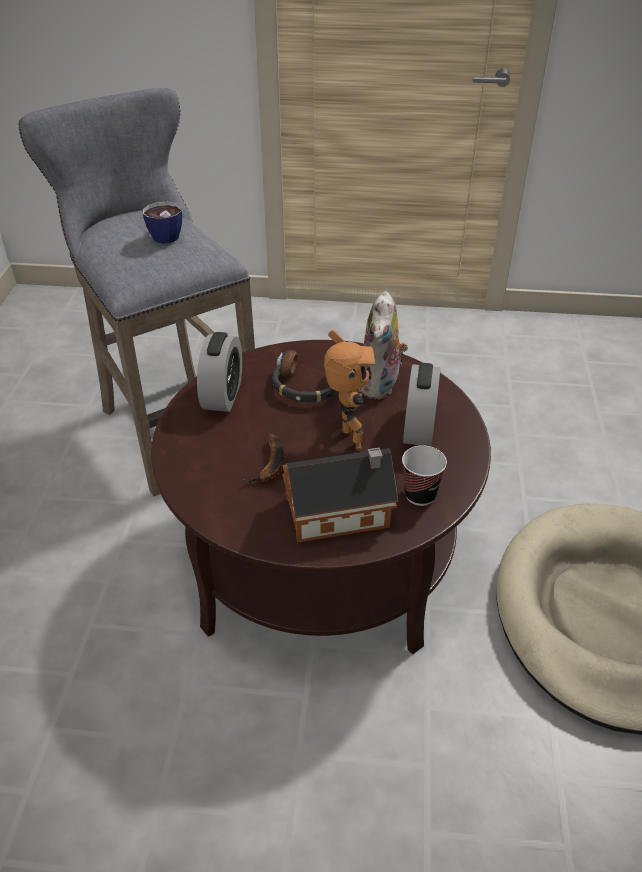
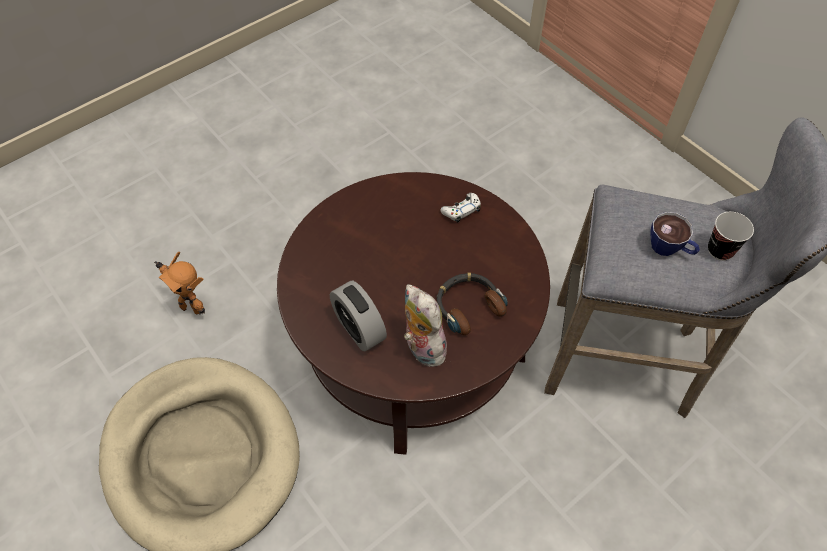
camera: 135 degrees right, 15 degrees up
alarm clock [197,332,242,412] -> none
banana [242,434,285,483] -> none
toy house [282,448,398,543] -> none
toy robot [324,330,376,451] -> toy robot moved to [154,252,205,315]
cup [402,445,447,506] -> cup moved to [708,212,754,261]
none -> white game controller [440,193,481,223]

